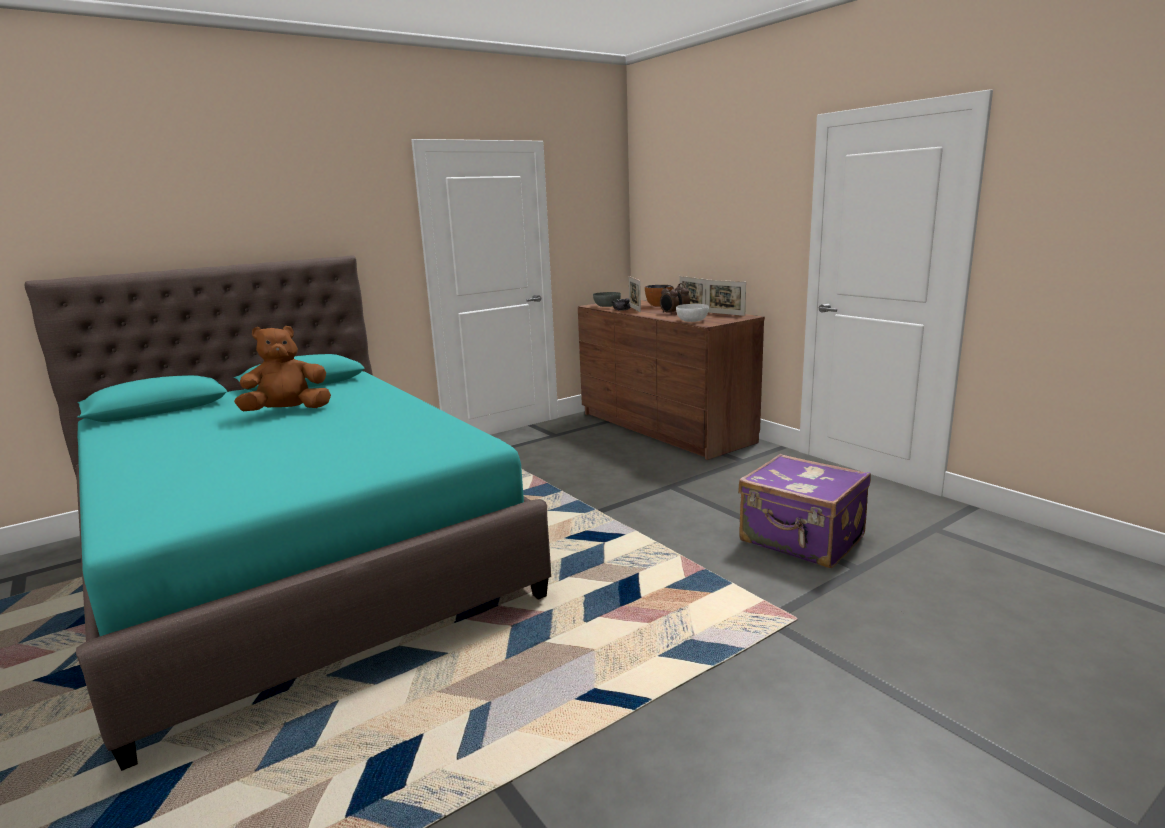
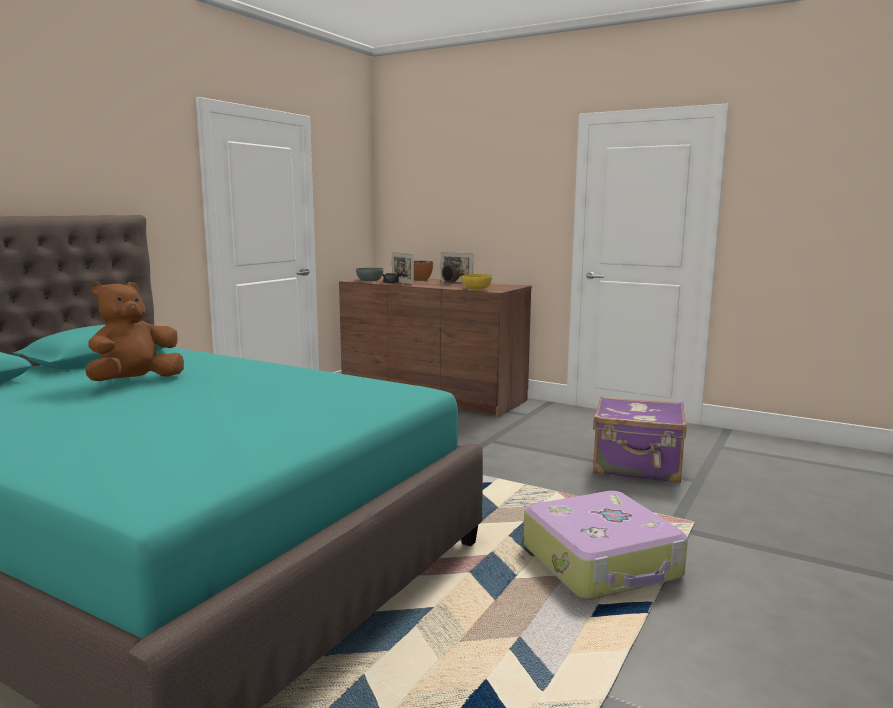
camera: 25 degrees left, 5 degrees down
alarm clock [660,285,679,314] -> none
white bowl [676,304,709,322] -> yellow bowl [462,274,492,290]
picture frame [706,280,746,316] -> none
none -> suitcase [523,491,688,600]

